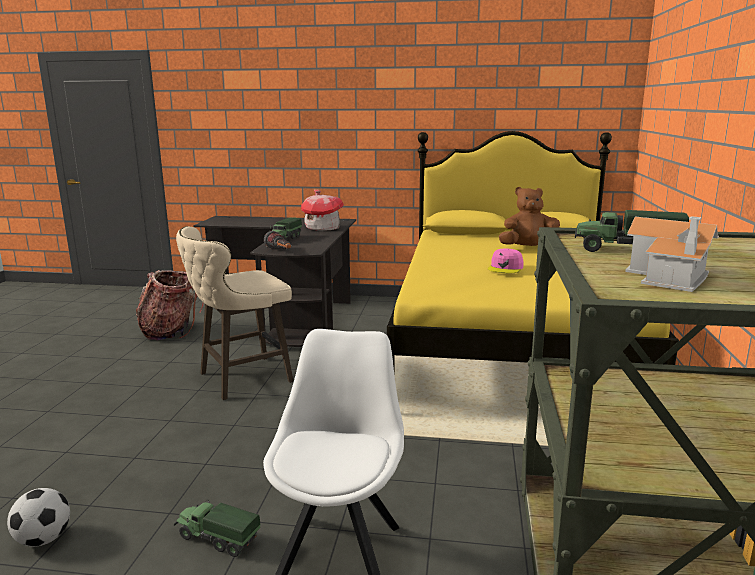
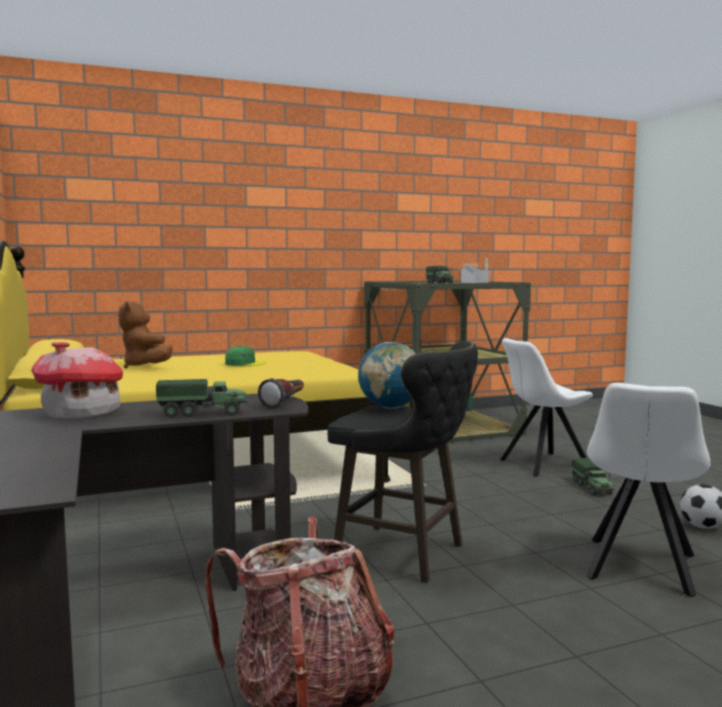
camera: 120 degrees left, 10 degrees down
beige stool [176,226,293,400] -> black stool [327,341,478,583]
pink cap [488,248,524,273] -> green cap [225,346,266,366]
none -> globe [358,342,416,409]
none -> white chair [587,383,710,597]

